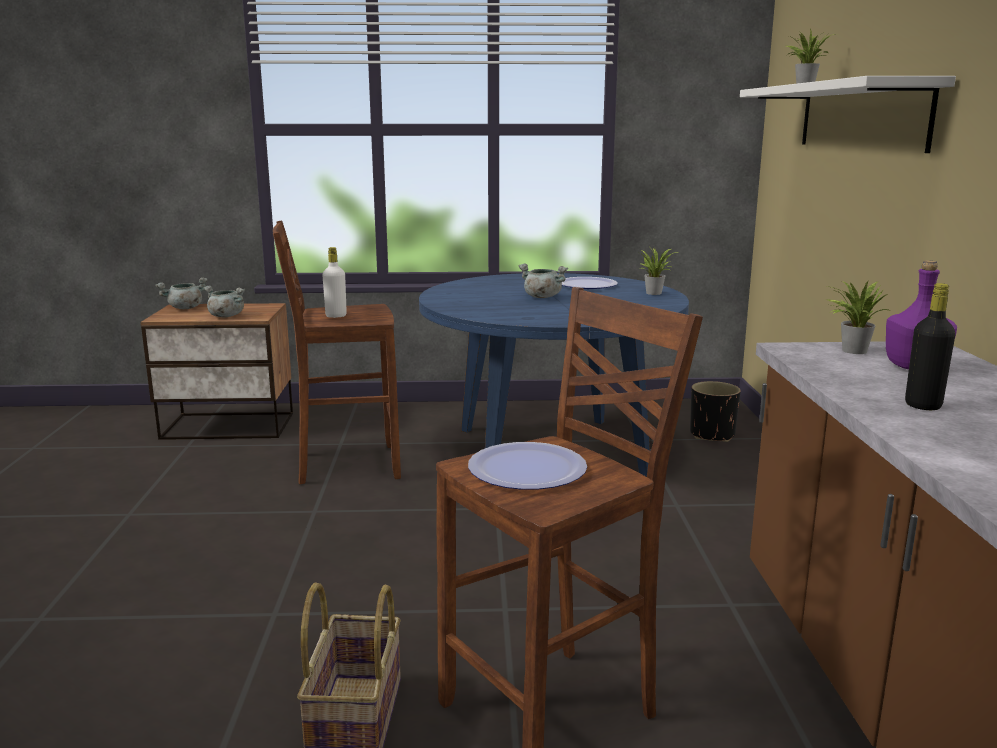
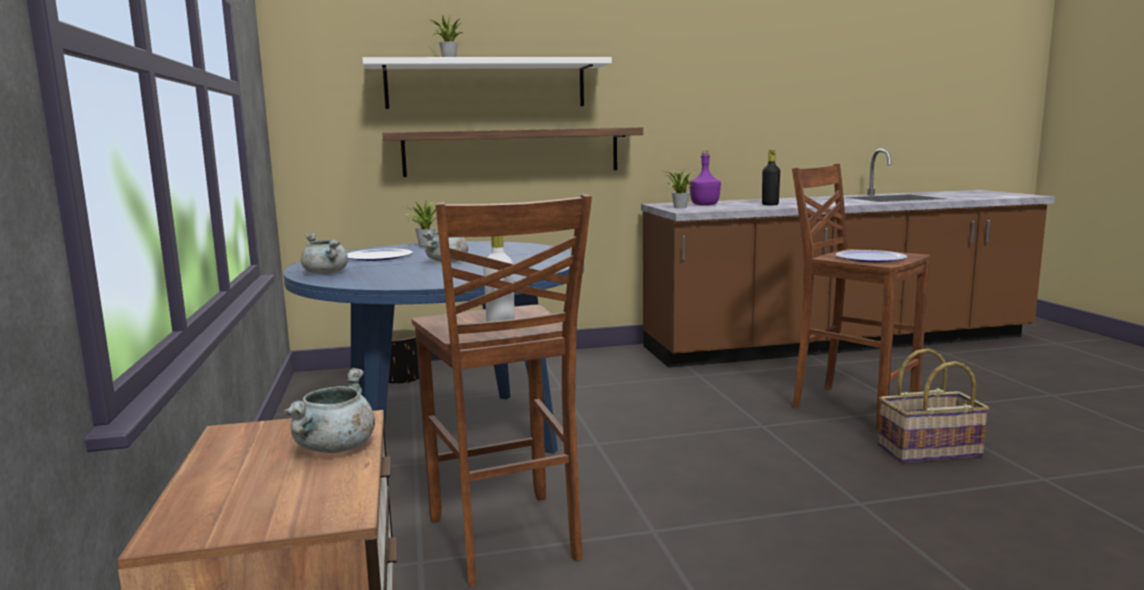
camera: 100 degrees left, 5 degrees down
grey cooking pot [155,277,208,309] -> grey cooking pot moved to [301,233,348,274]
none -> shelf [382,127,643,177]

